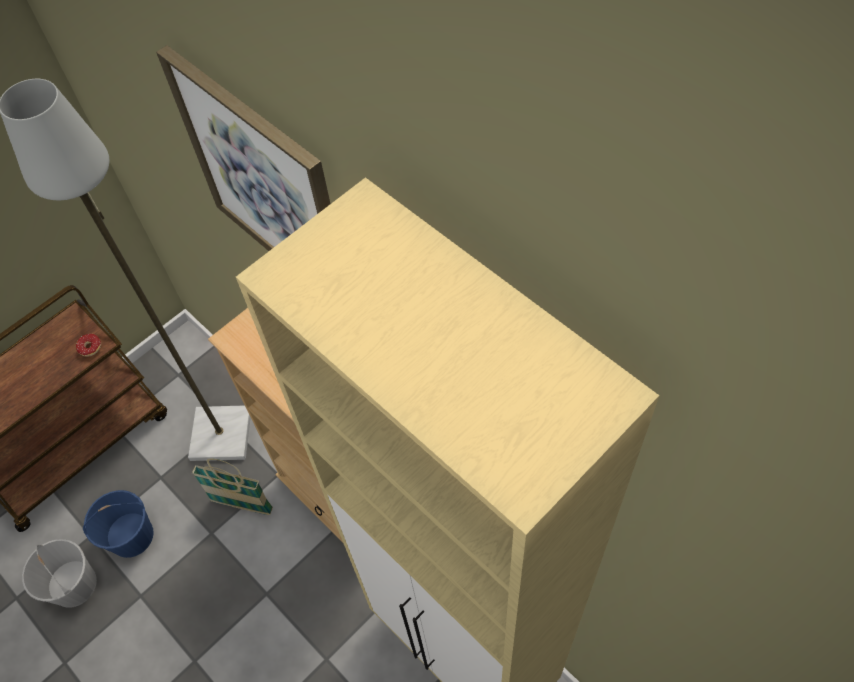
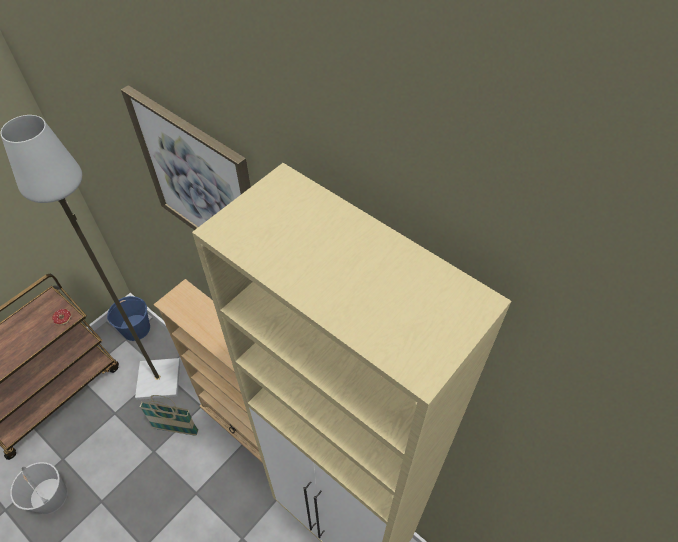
camera: 10 degrees left, 5 degrees down
blue bucket [83,490,154,558] -> blue bucket moved to [107,296,150,341]

